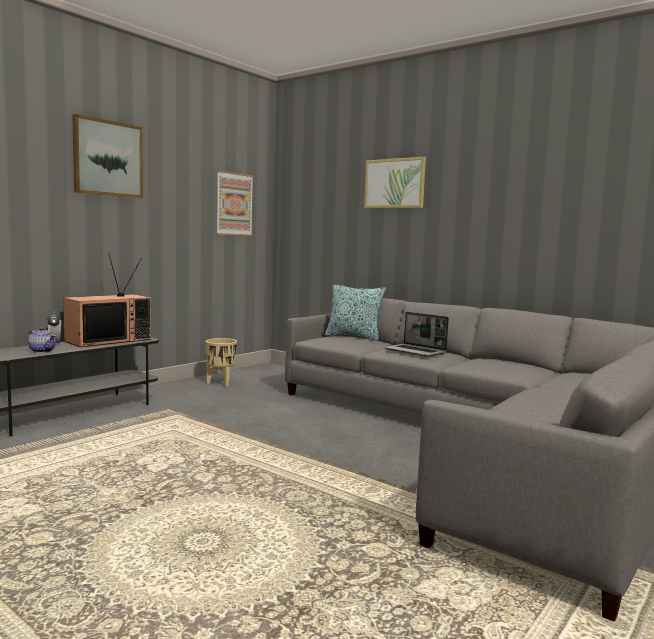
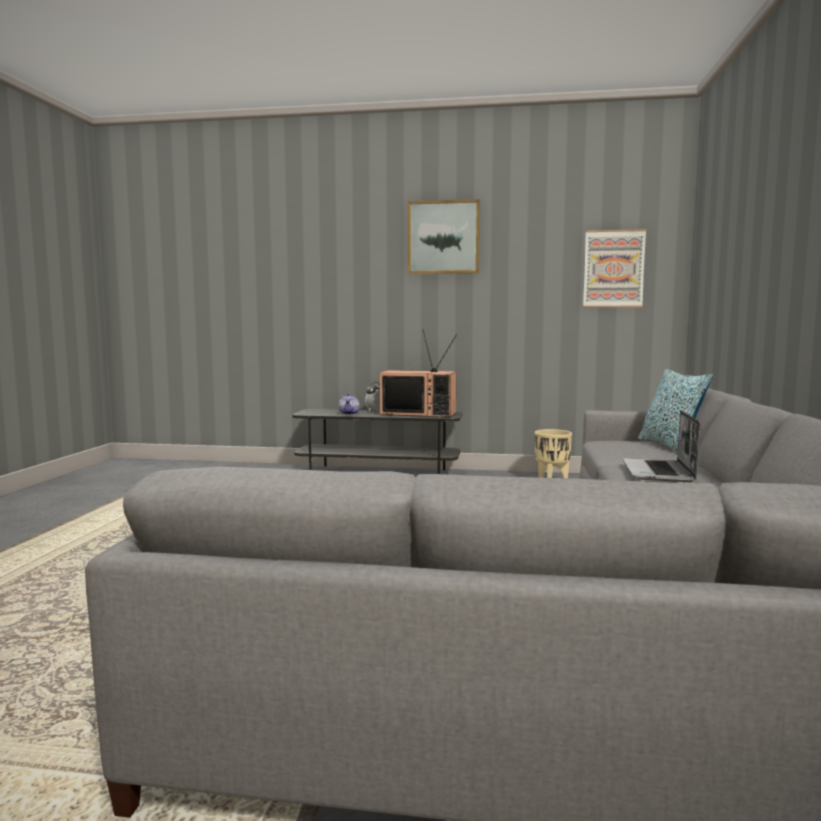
camera: 60 degrees right, 0 degrees up
picture [364,157,426,208] -> none

